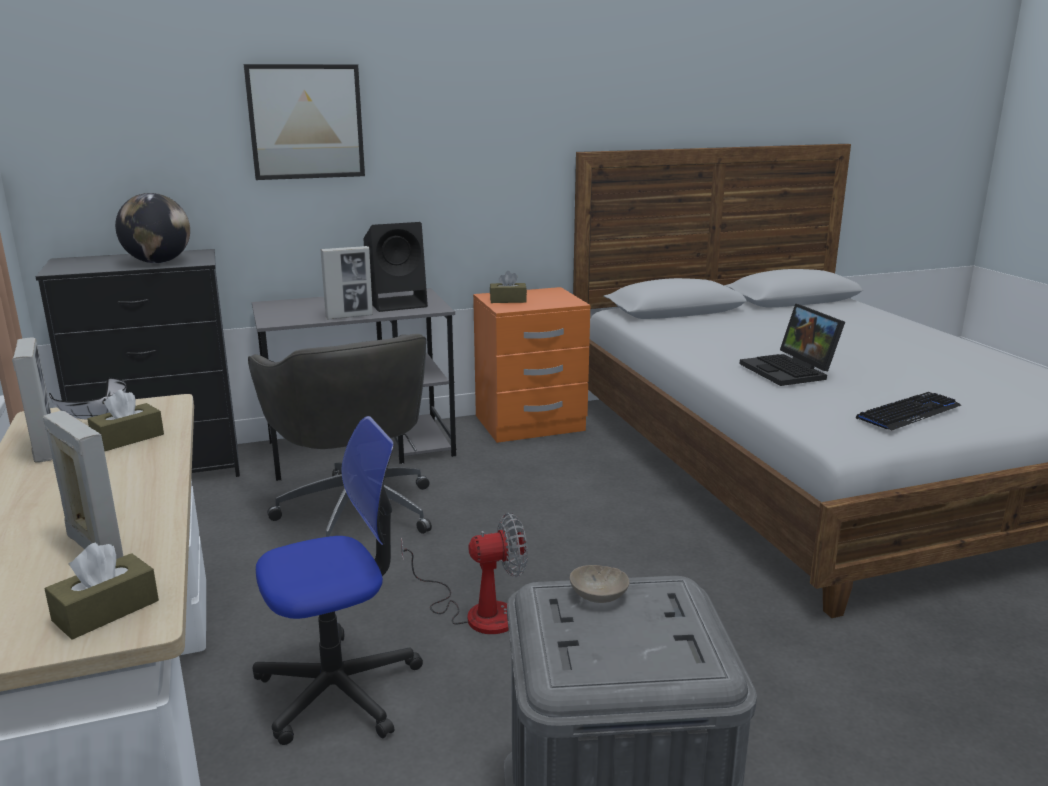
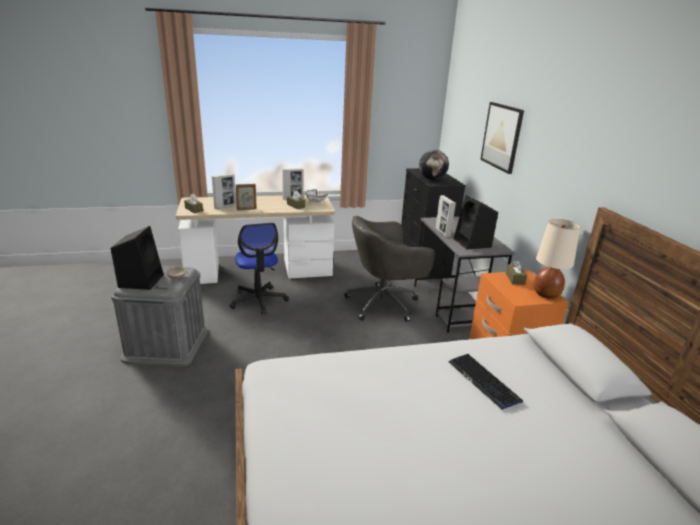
camera: 95 degrees right, 5 degrees up
fan [401,513,528,634] -> none
laptop [740,303,845,386] -> none
keyboard [856,392,961,431] -> keyboard moved to [448,354,523,410]
none -> black speaker [111,226,164,290]
none -> picture frame [236,184,257,210]
none -> beige table lamp [534,219,580,299]

